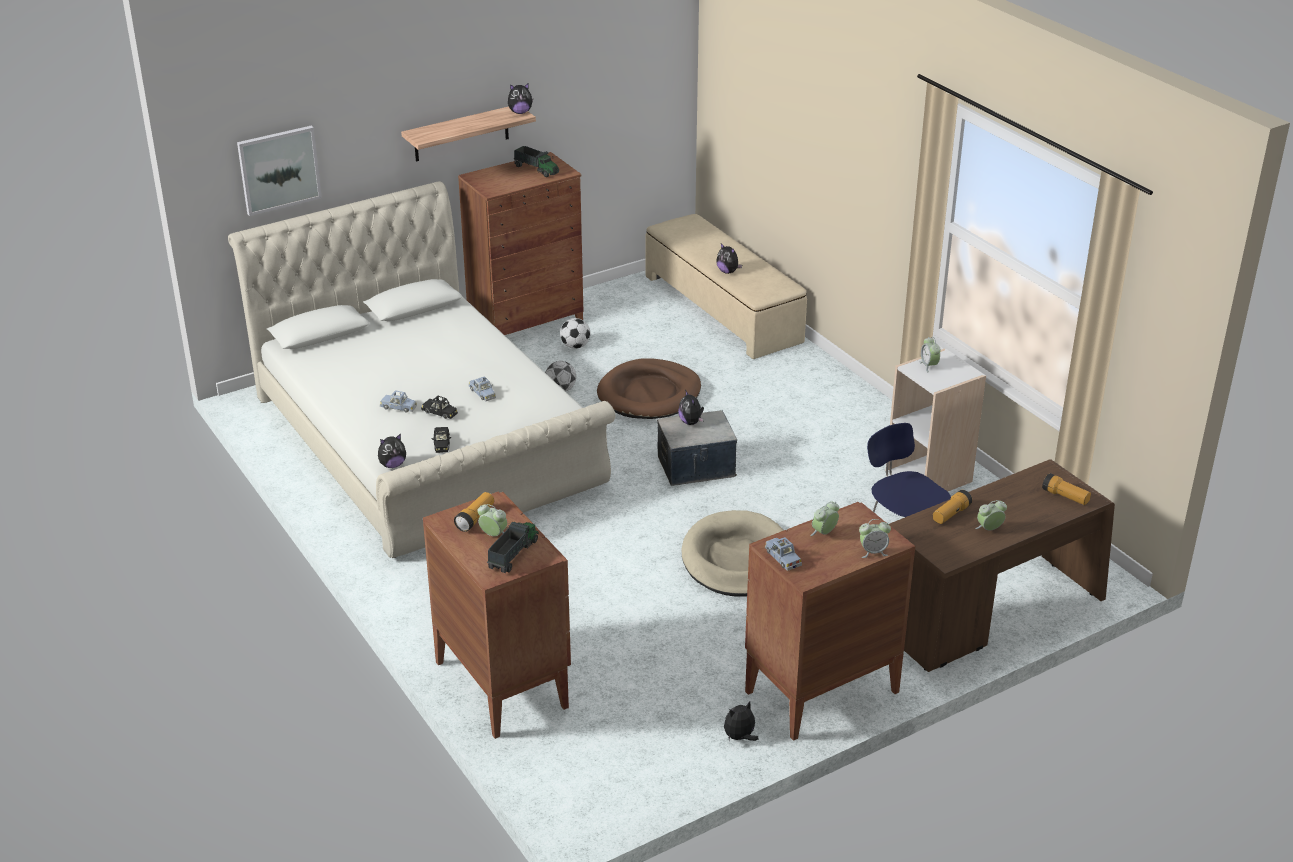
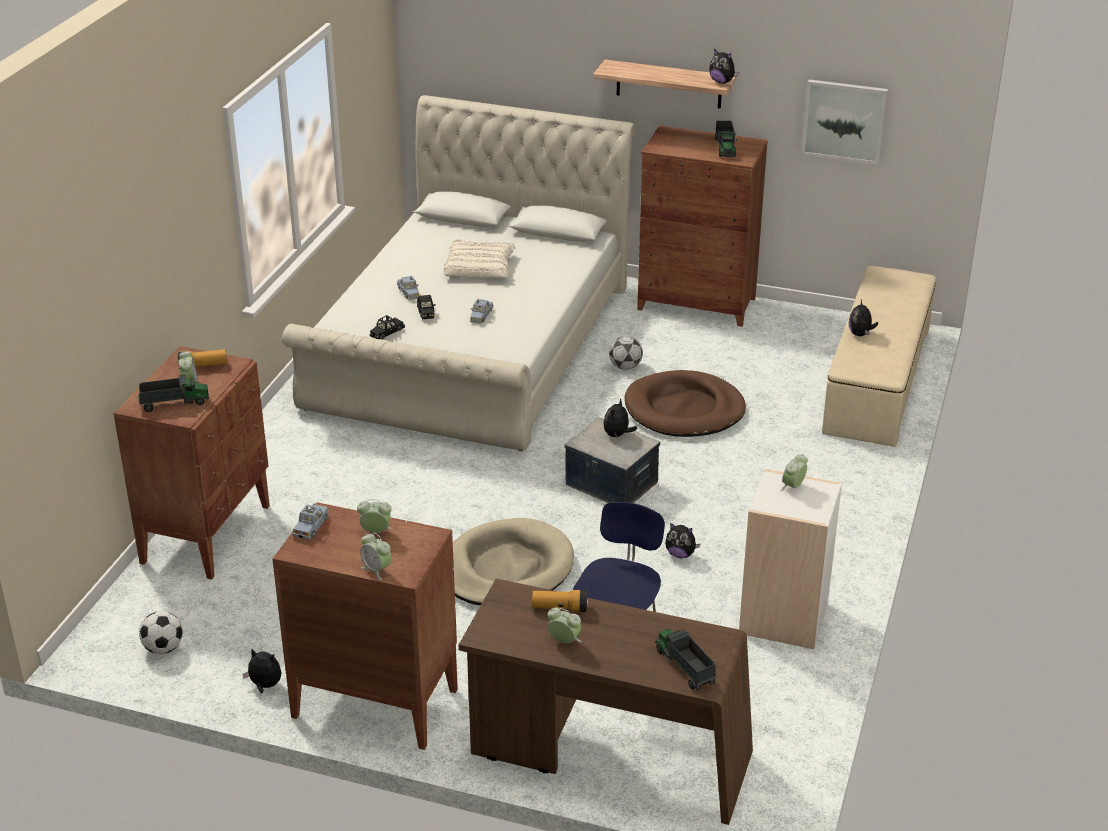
camera: 50 degrees right, 0 degrees up
picture [237,126,322,216] -> picture moved to [801,79,888,165]
plush toy [378,434,406,468] -> plush toy moved to [665,523,701,558]
football [560,318,591,349] -> football moved to [139,611,183,654]
flashlight [1042,473,1091,505] -> toy truck [655,629,717,691]
none -> beige pillow [443,240,516,278]

